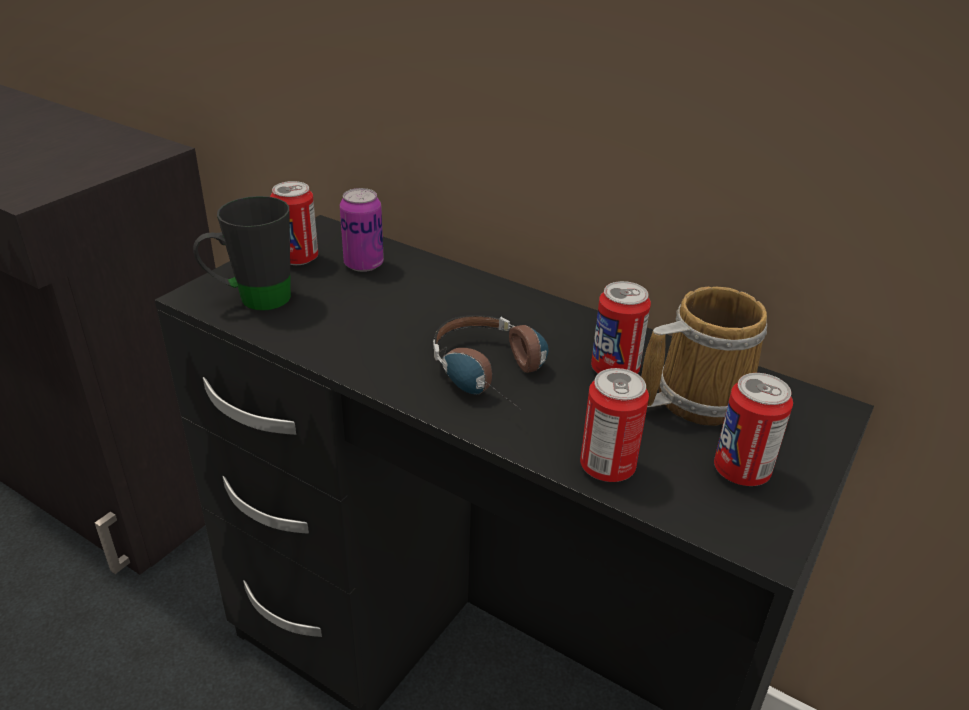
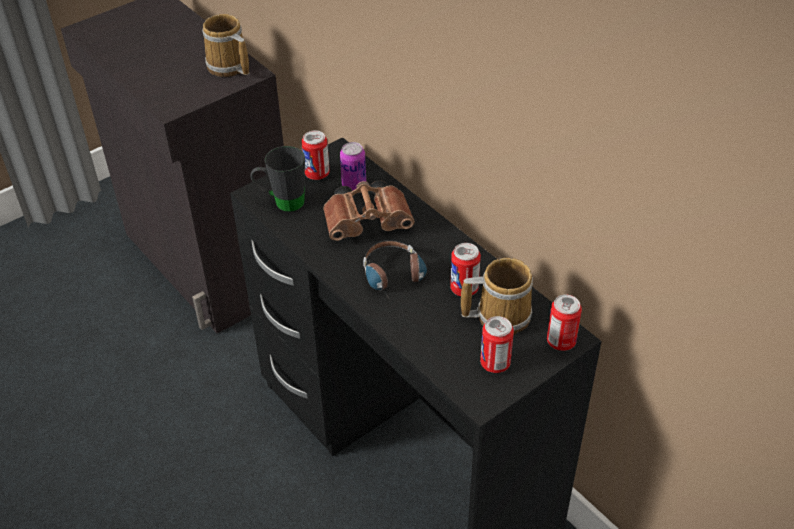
camera: 20 degrees right, 10 degrees up
can [580,368,649,482] -> can moved to [547,295,582,351]
none -> mug [202,14,249,77]
none -> brown binoculars [323,180,415,241]

